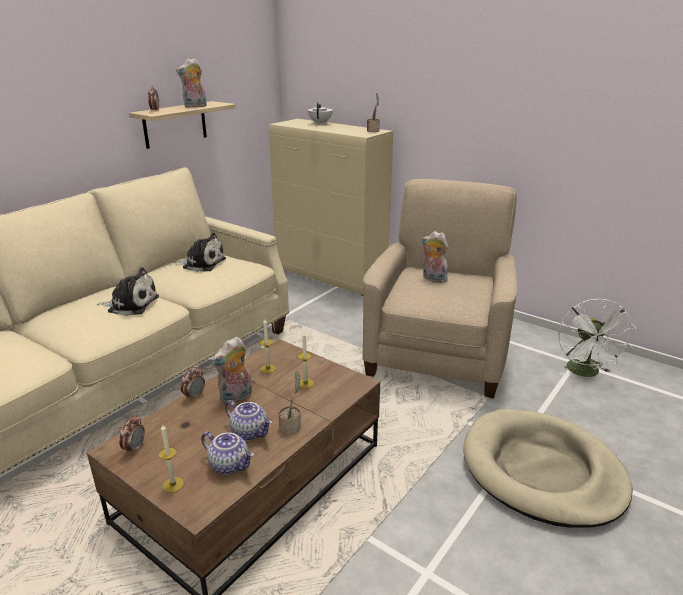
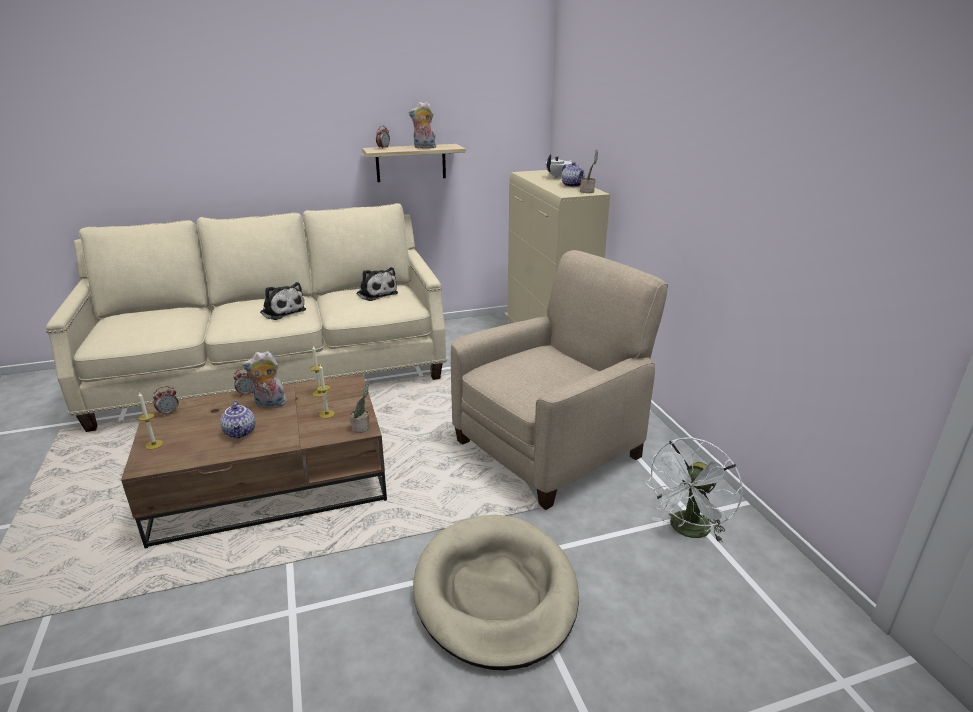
camera: 35 degrees right, 0 degrees up
teapot [201,432,254,475] -> teapot moved to [561,162,585,187]
potted plant [278,372,301,435] -> potted plant moved to [350,380,370,433]
plush toy [422,231,448,283] -> none

